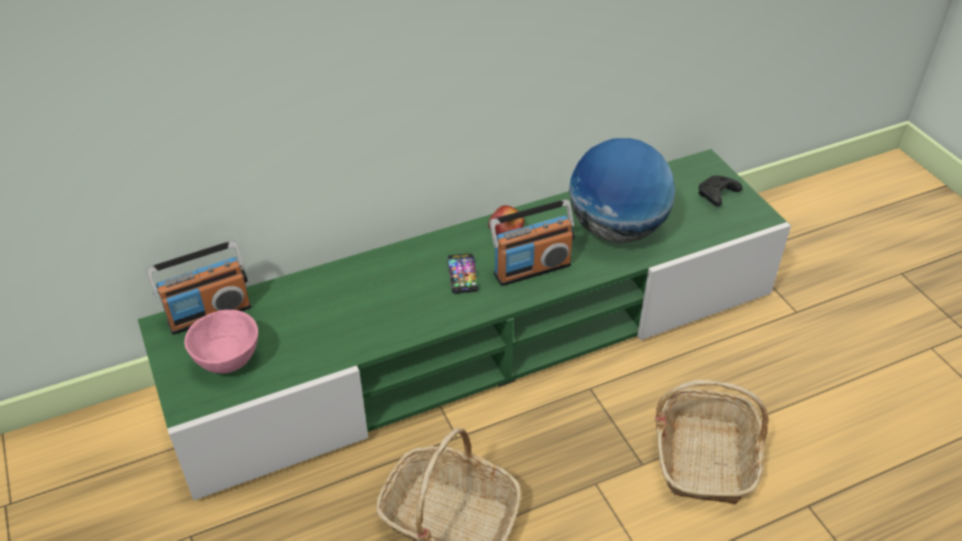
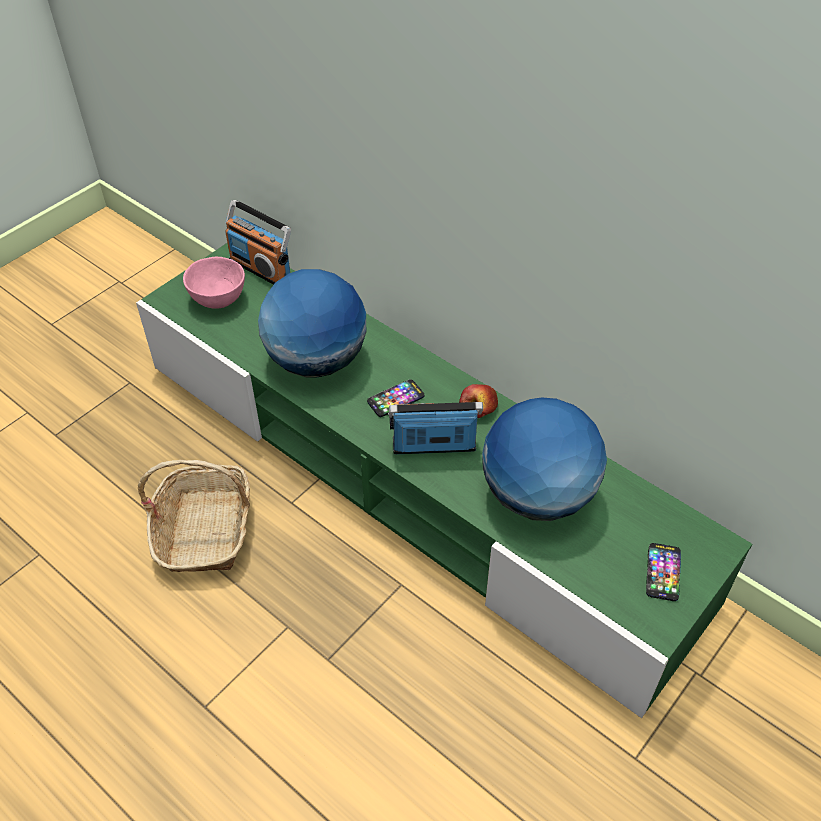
camera: 65 degrees right, 5 degrees up
radio [490,199,575,286] -> radio turned 135 degrees clockwise [388,402,483,454]
basket [655,380,769,504] -> none
black game controller [698,175,742,206] -> phone [646,543,681,601]
none -> globe [258,269,366,377]

